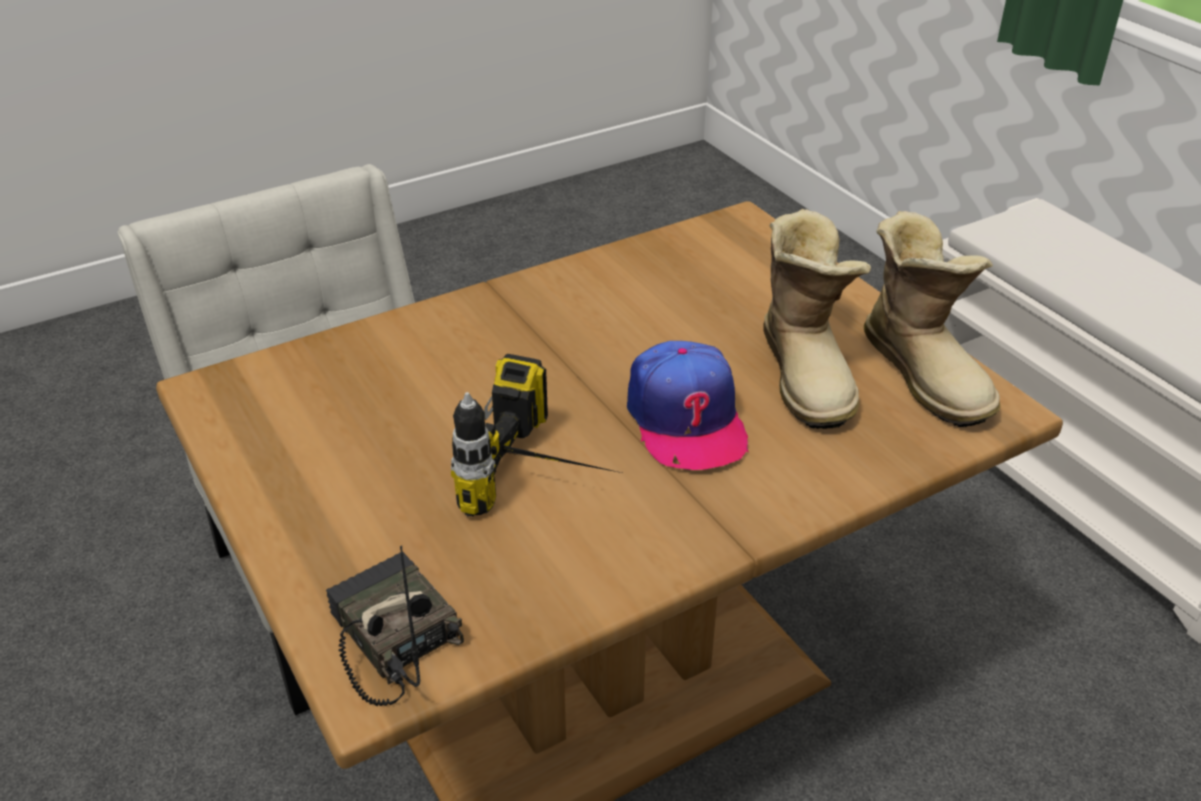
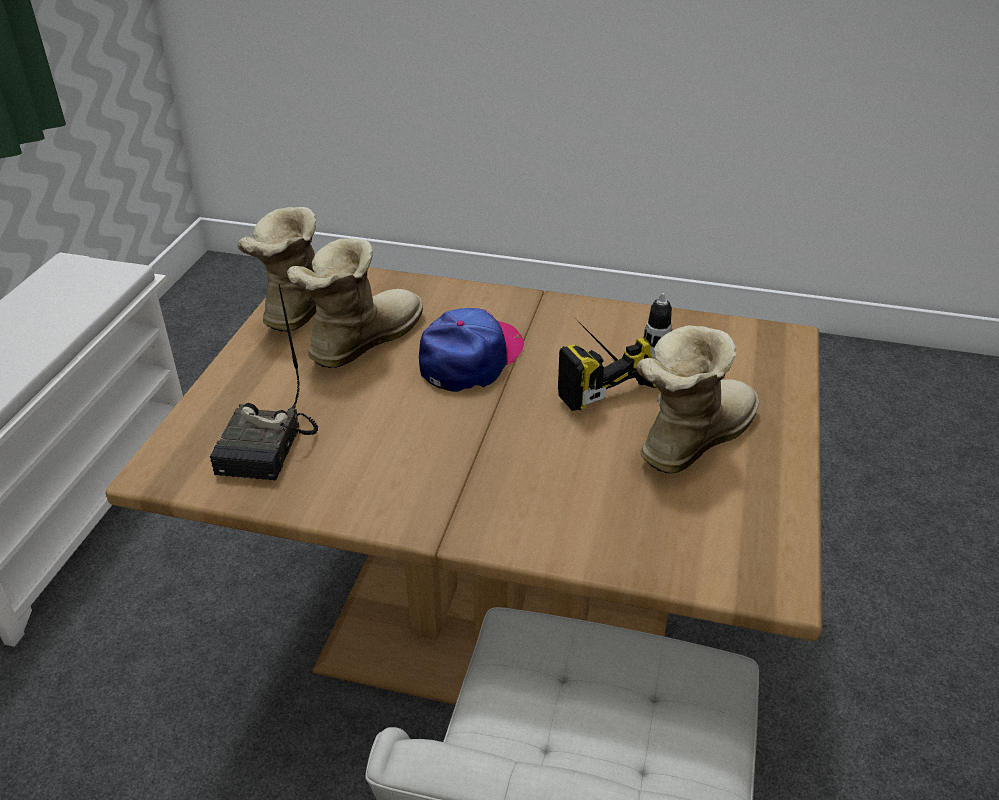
camera: 135 degrees left, 0 degrees up
radio [326,545,464,706] -> radio moved to [210,284,318,481]
none -> boot [636,325,759,474]

